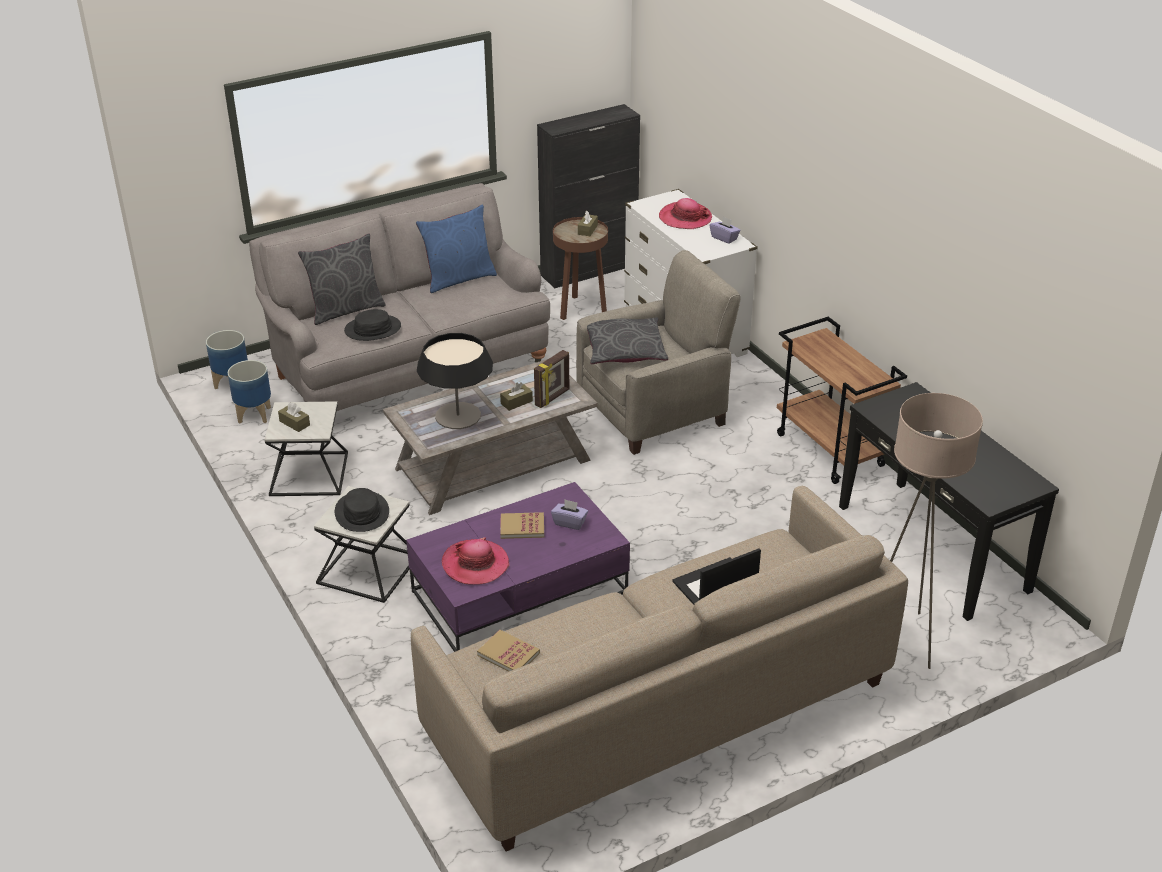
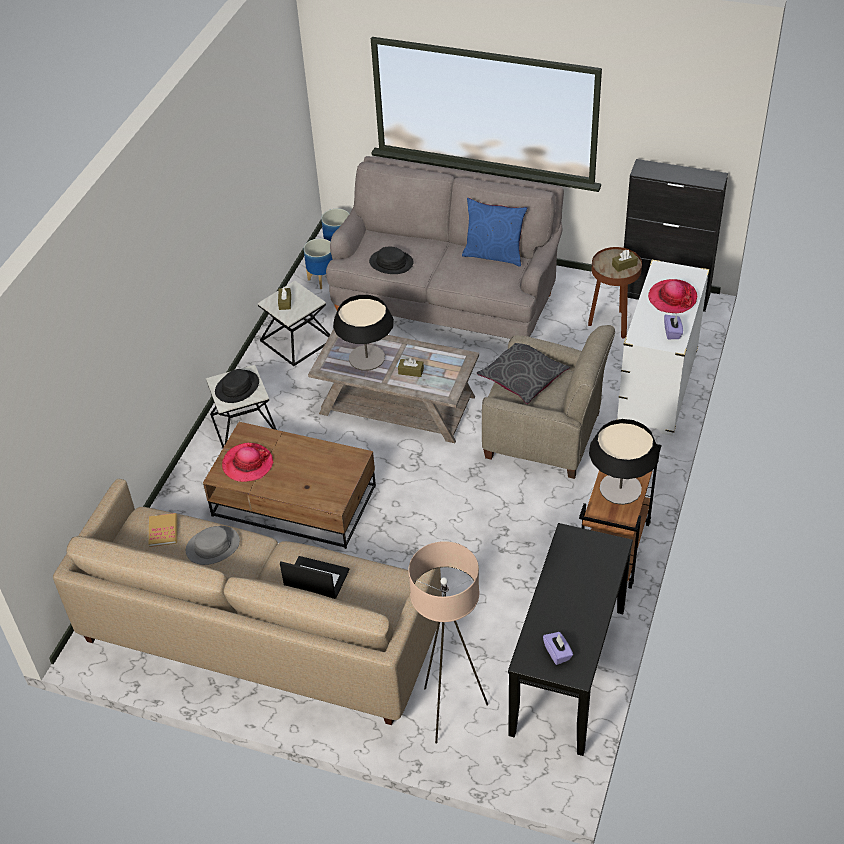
camera: 50 degrees right, 10 degrees up
grey pillow [298,233,386,325] -> none
purple coffee table [406,482,630,652] -> brown coffee table [203,422,376,549]
book [500,512,544,539] -> none
picture frame [534,350,569,408] -> none
purple tissue box [551,499,588,530] -> purple tissue box moved to [543,632,573,665]
none -> grey hat [186,526,240,565]
none -> table lamp [589,419,659,505]

